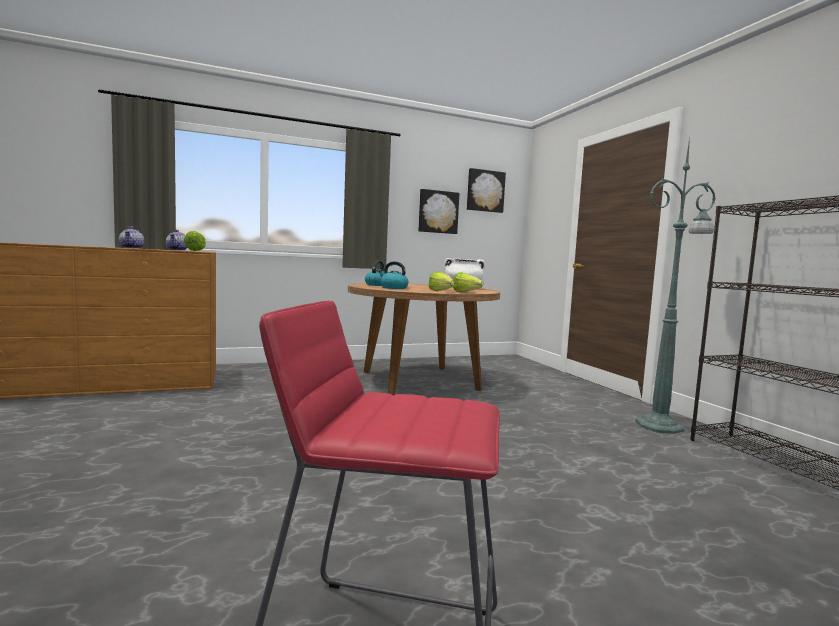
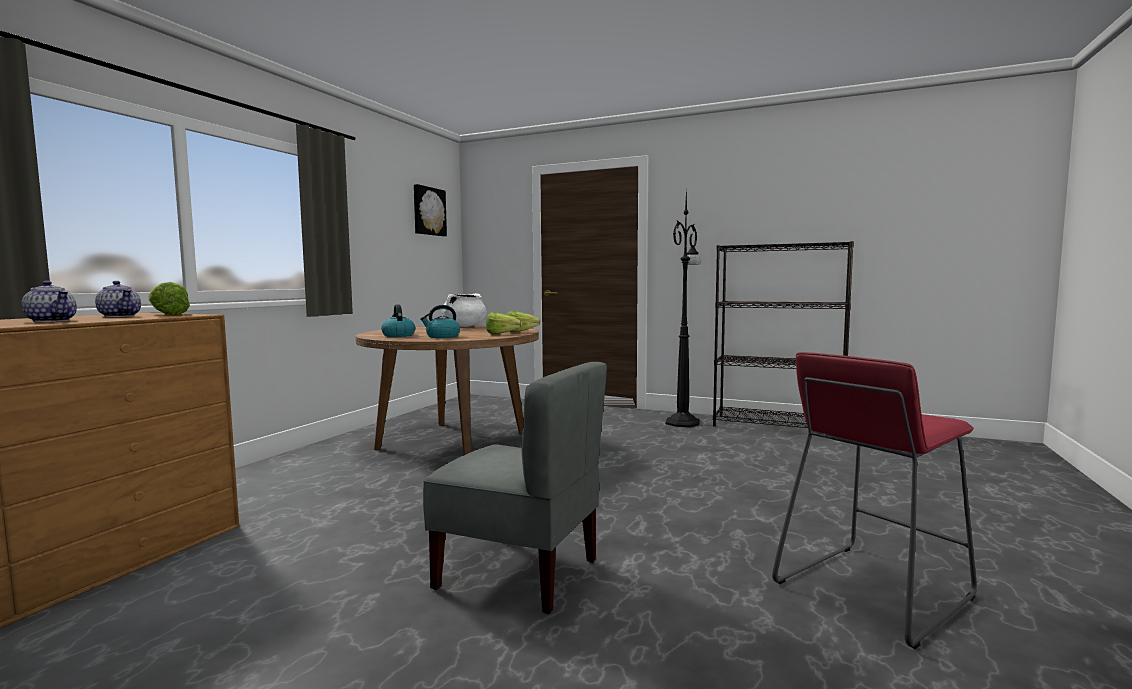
camera: 45 degrees left, 0 degrees up
picture [418,189,460,234] -> none
green floor lamp [635,137,716,434] -> black floor lamp [666,188,700,428]
none -> grey chair [423,362,607,614]

